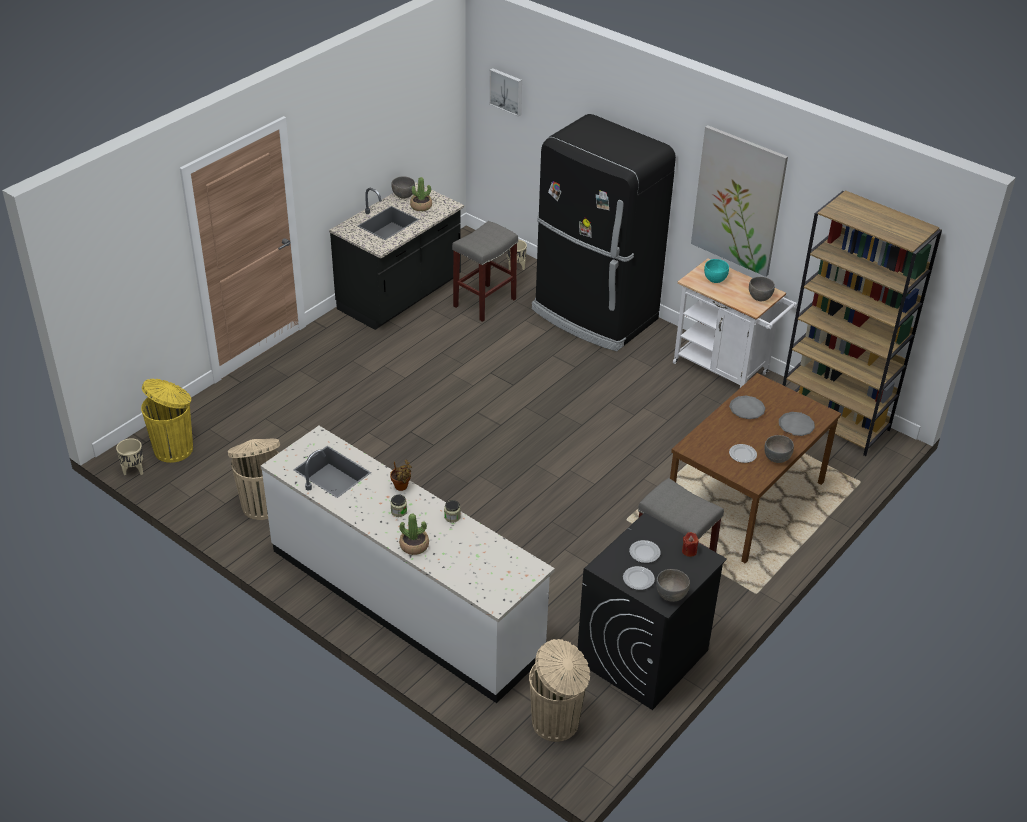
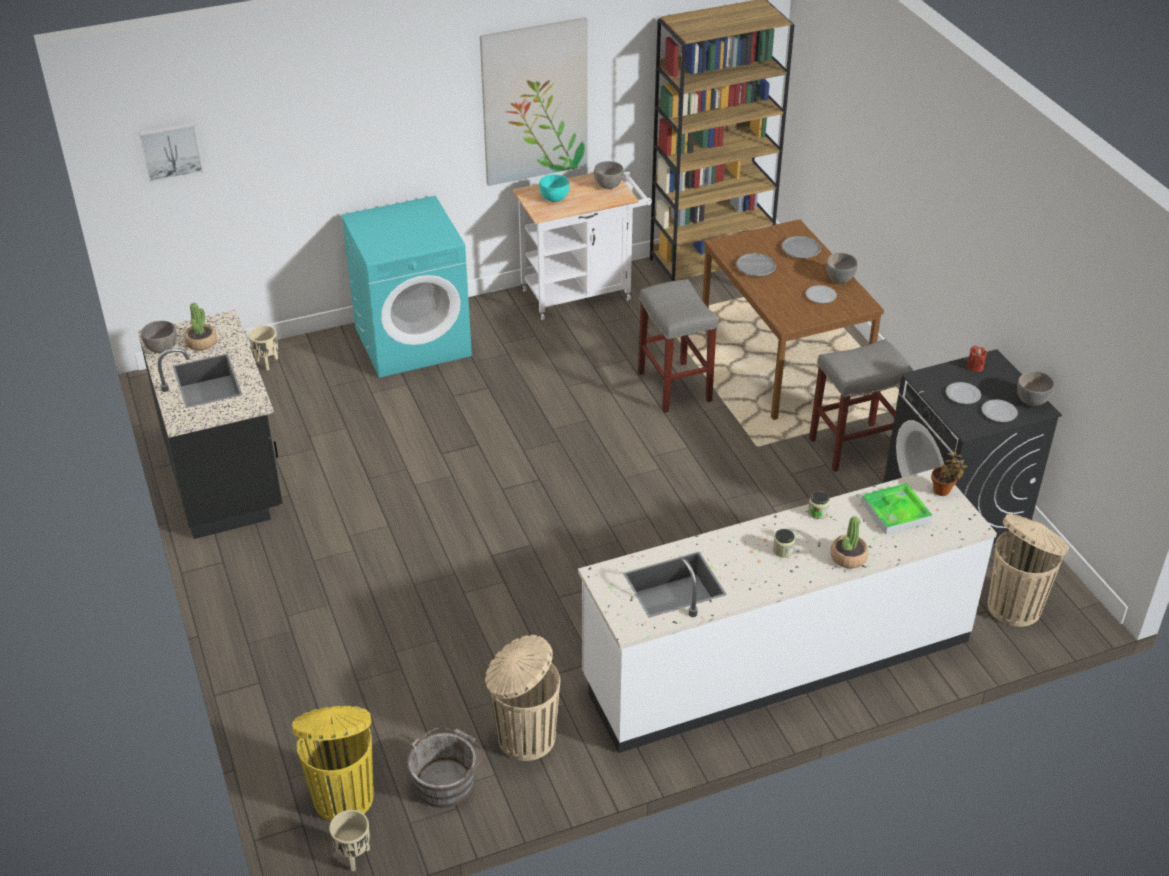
camera: 60 degrees left, 0 degrees up
potted plant [390,459,412,491] -> potted plant moved to [931,452,968,496]
grey stool [452,221,518,322] -> grey stool moved to [638,279,718,413]
black fridge [532,114,676,351] -> turquoise washing machine [341,195,472,378]
none -> grey bucket [408,727,484,808]
none -> tray [861,483,932,535]

